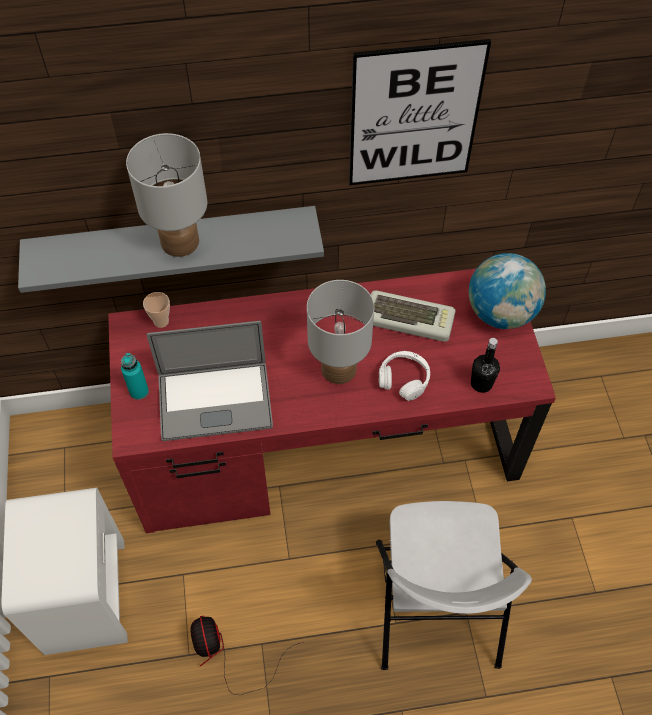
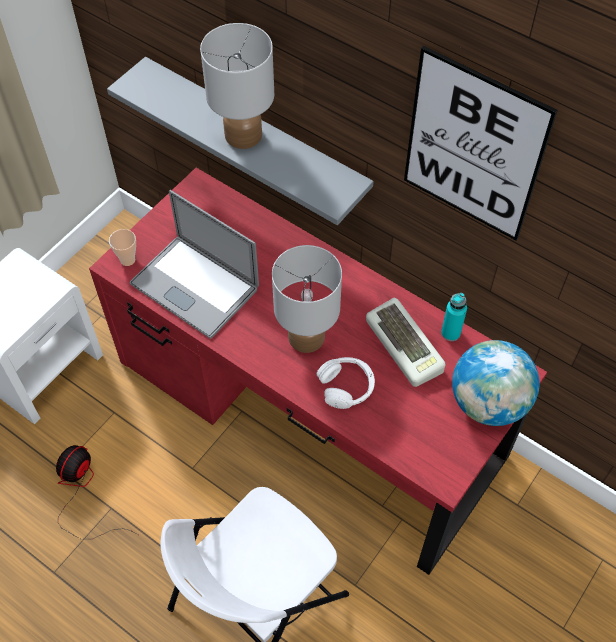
camera: 45 degrees right, 0 degrees up
turquoise bottle [121,353,149,400] -> turquoise bottle moved to [441,293,467,341]
cup [143,292,170,328] -> cup moved to [109,229,136,266]
black bottle [471,338,500,393] -> none

